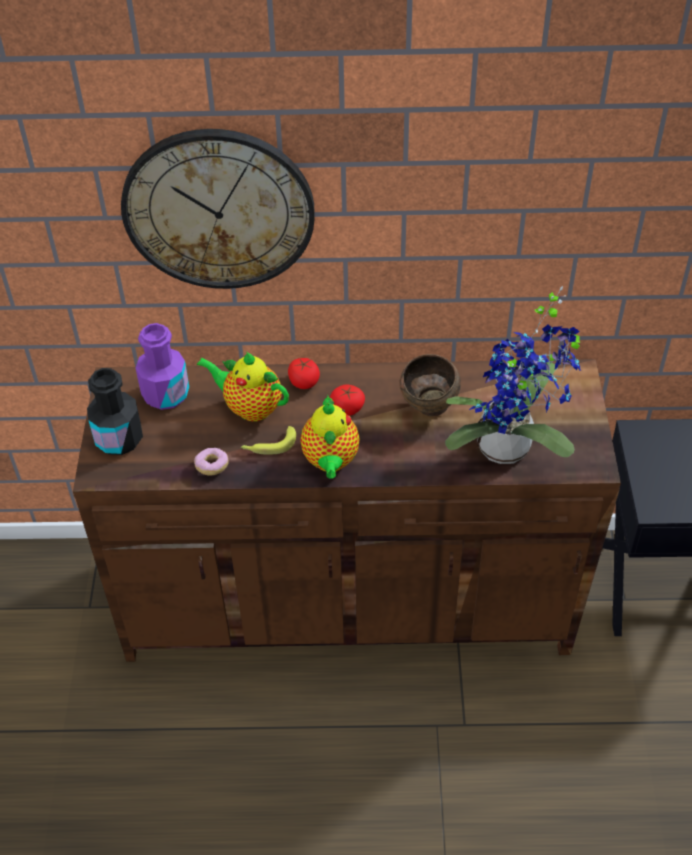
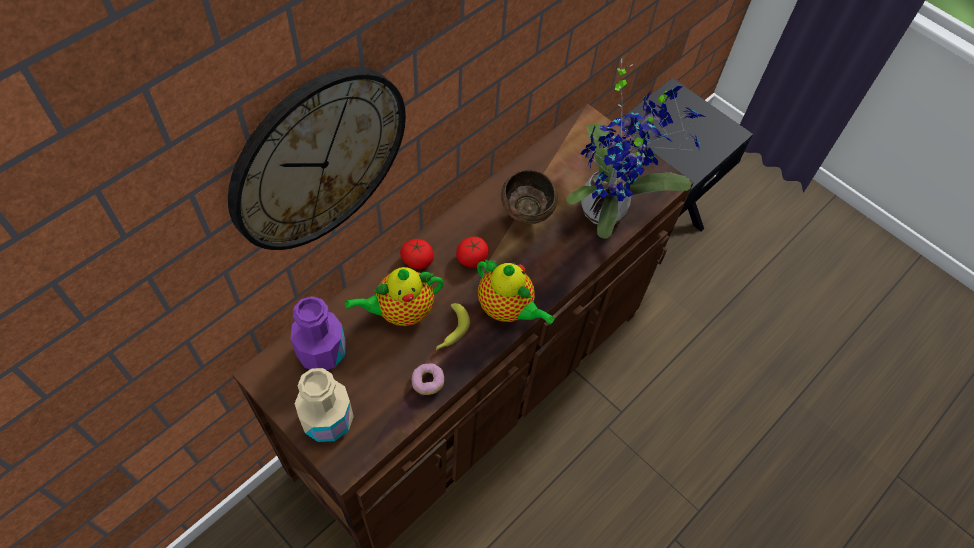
camera: 50 degrees left, 10 degrees up
black bottle [87,368,143,455] -> beige bottle [295,368,354,442]

